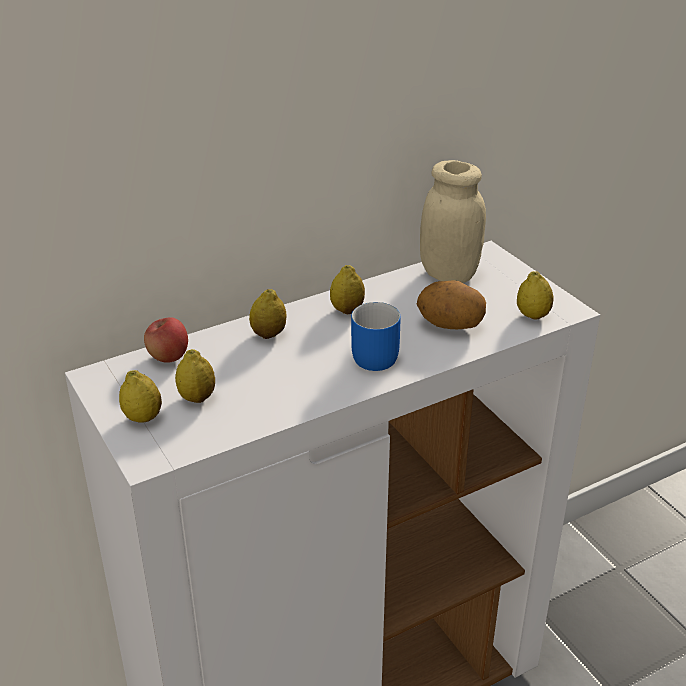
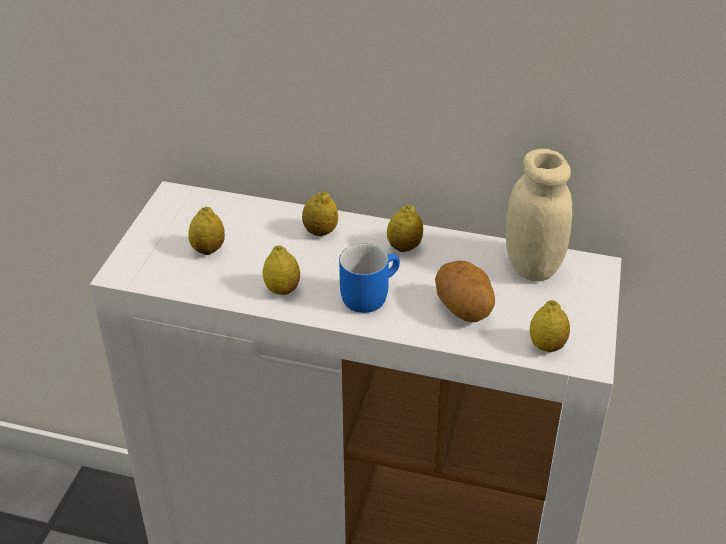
camera: 45 degrees right, 5 degrees up
lemon [119,370,162,423] -> lemon moved to [263,245,300,295]
apple [144,317,188,363] -> none

